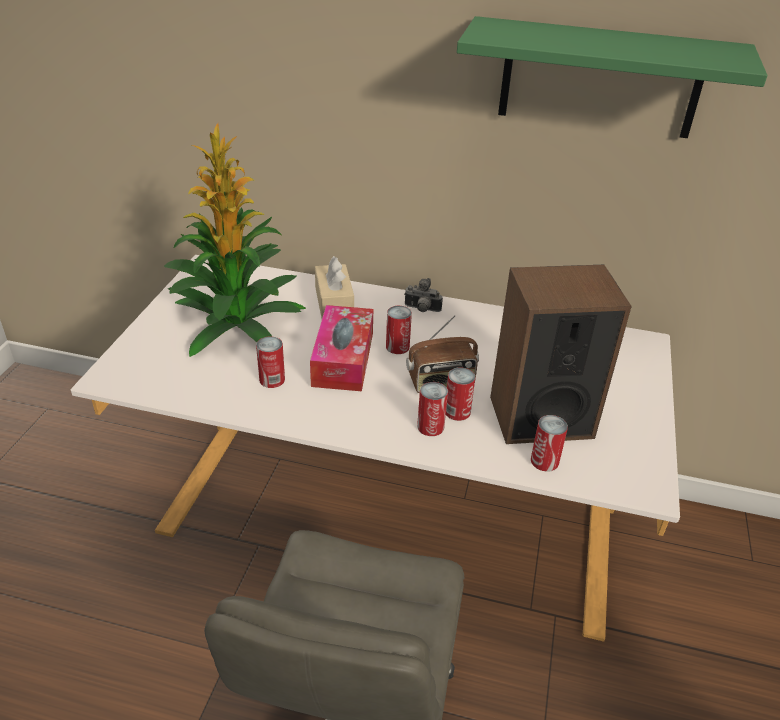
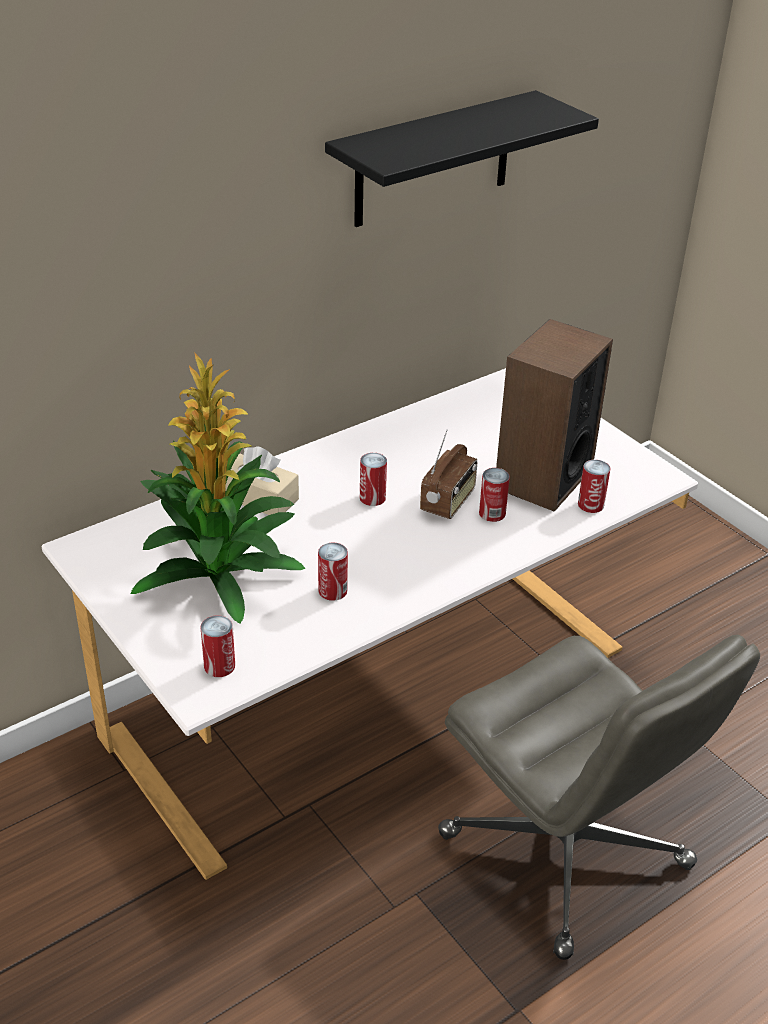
camera: 50 degrees left, 0 degrees up
tissue box [310,305,373,391] -> none
camera [404,278,443,312] -> none
can [417,382,448,436] -> can moved to [200,615,235,677]
green shelf [457,16,767,138] -> black shelf [325,90,599,227]

